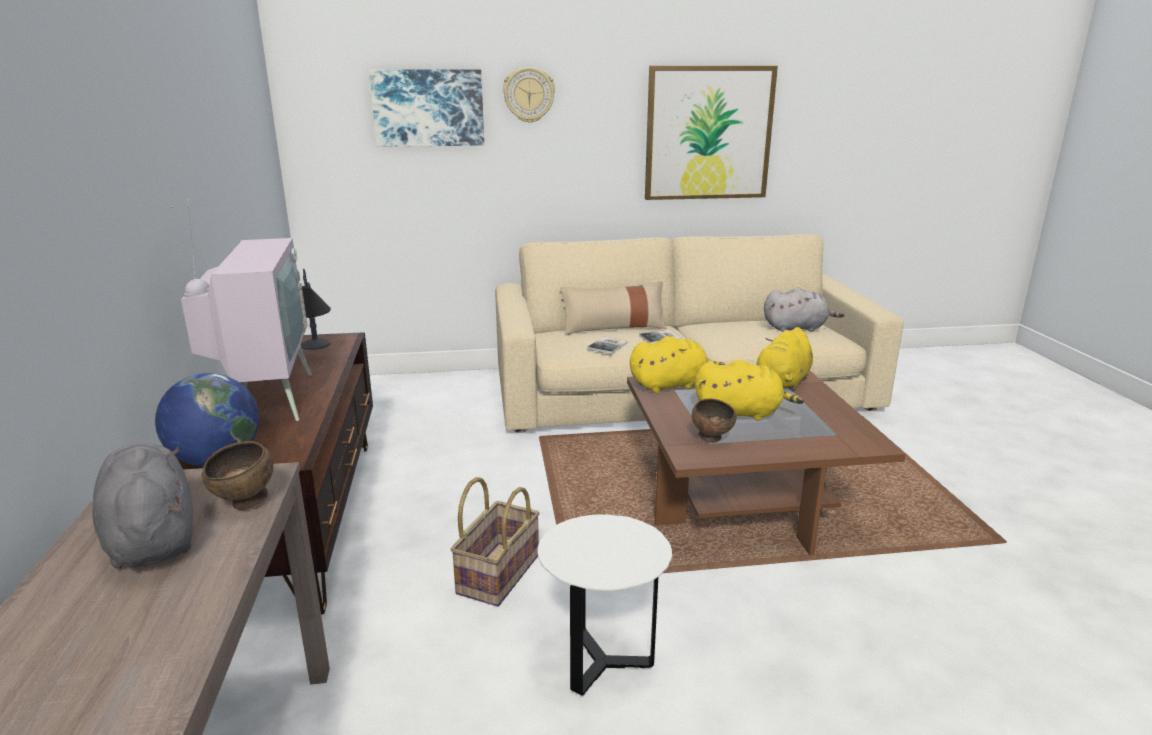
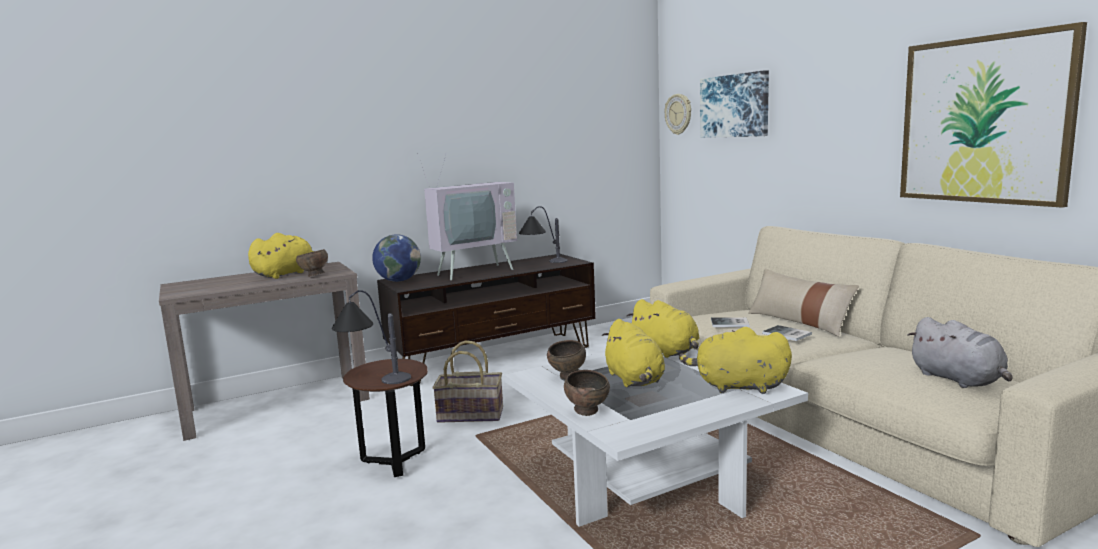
camera: 70 degrees right, 10 degrees down
grey plush toy [92,444,193,569] -> yellow plush toy [248,233,326,279]
wall clock [503,67,555,123] -> wall clock moved to [665,94,691,135]
white side table [538,514,672,696] -> brown side table [343,359,428,477]
brown coffee table [627,370,906,556] -> white coffee table [504,349,808,527]
none -> table lamp [332,290,411,384]
none -> brown bowl [564,370,610,416]

